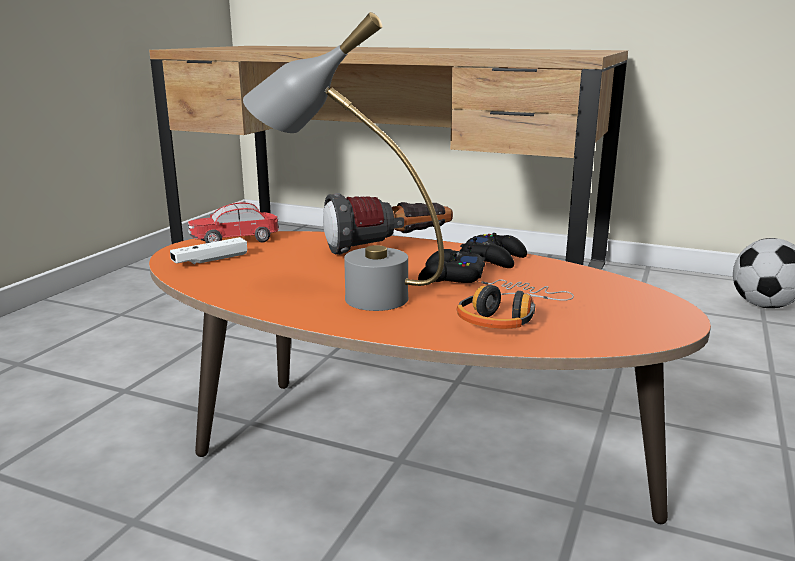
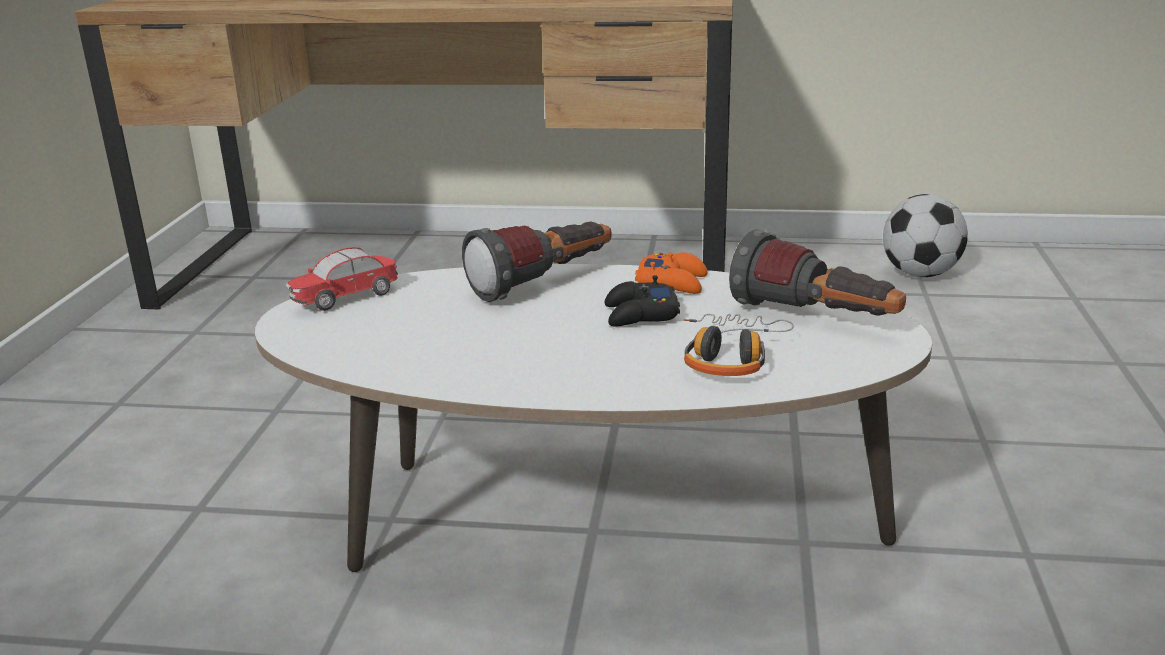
camera: 15 degrees left, 5 degrees up
orange coffee table [149,231,711,524] -> white coffee table [255,264,932,572]
white game controller [170,237,247,265] -> none
grey table lamp [243,12,444,311] -> none
black game controller [460,233,527,268] -> orange game controller [635,252,708,294]
none -> flashlight [729,229,906,316]

